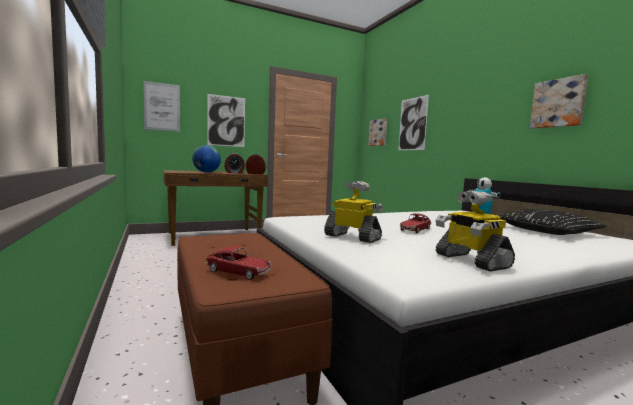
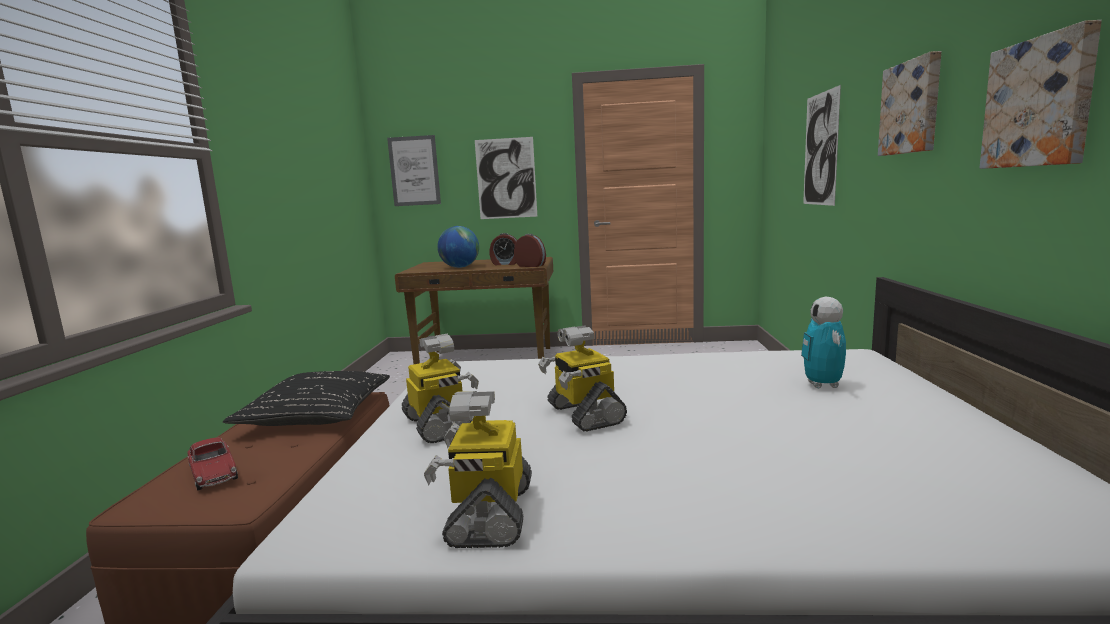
camera: 30 degrees right, 5 degrees up
picture [368,118,387,146] -> picture moved to [878,51,941,156]
toy car [400,213,431,233] -> toy robot [538,325,627,432]
black pillow [496,209,607,235] -> black pillow moved to [223,371,390,426]

